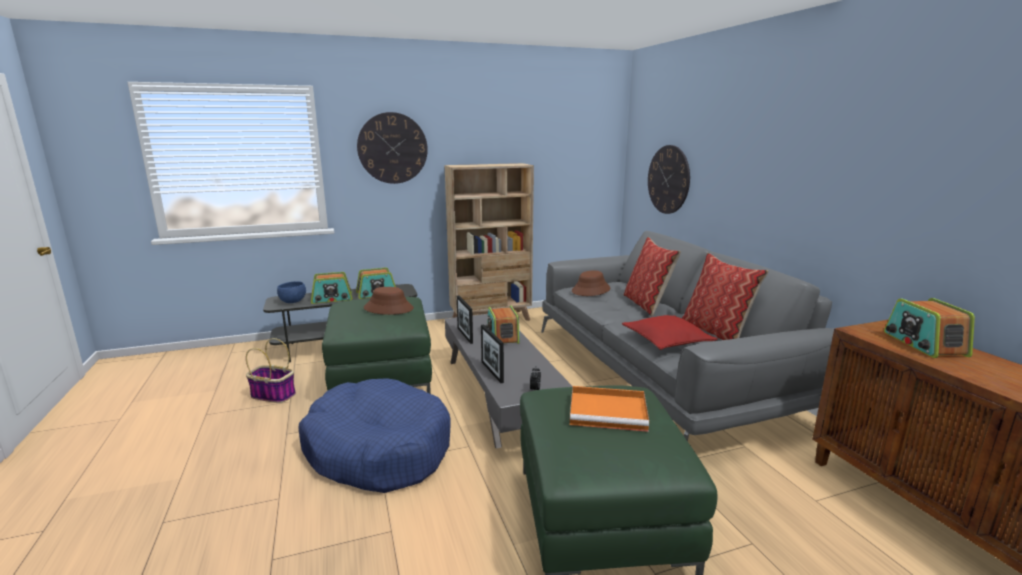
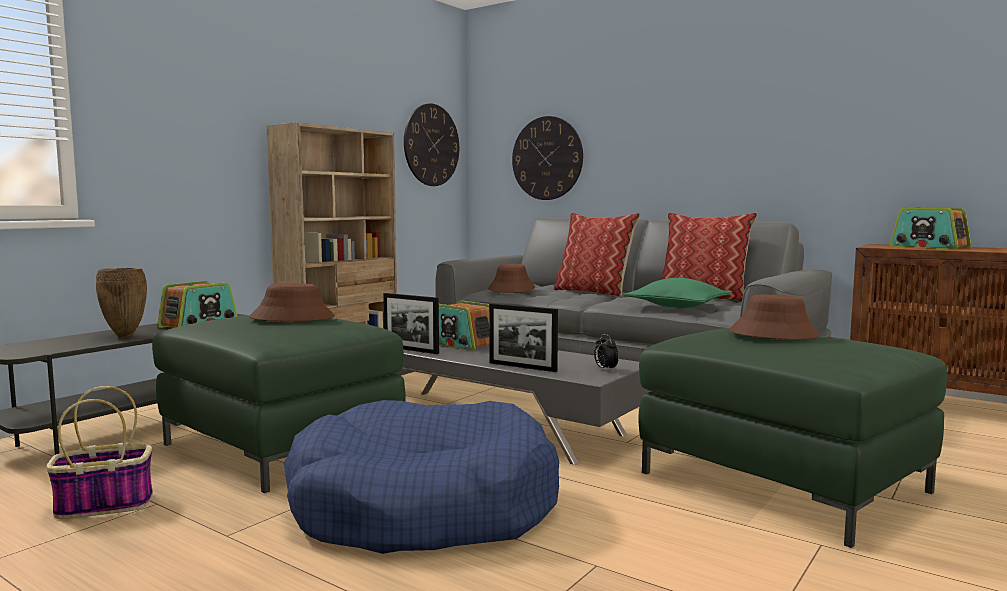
camera: 35 degrees left, 10 degrees down
blue bowl [277,281,306,303] -> none
radio [311,272,352,304] -> brown vase [96,268,147,337]
wall clock [357,112,428,184] -> wall clock moved to [404,104,459,186]
orange tray [570,386,649,432] -> brown hat [729,295,820,339]
red pillow [622,315,717,350] -> green pillow [624,278,732,308]

